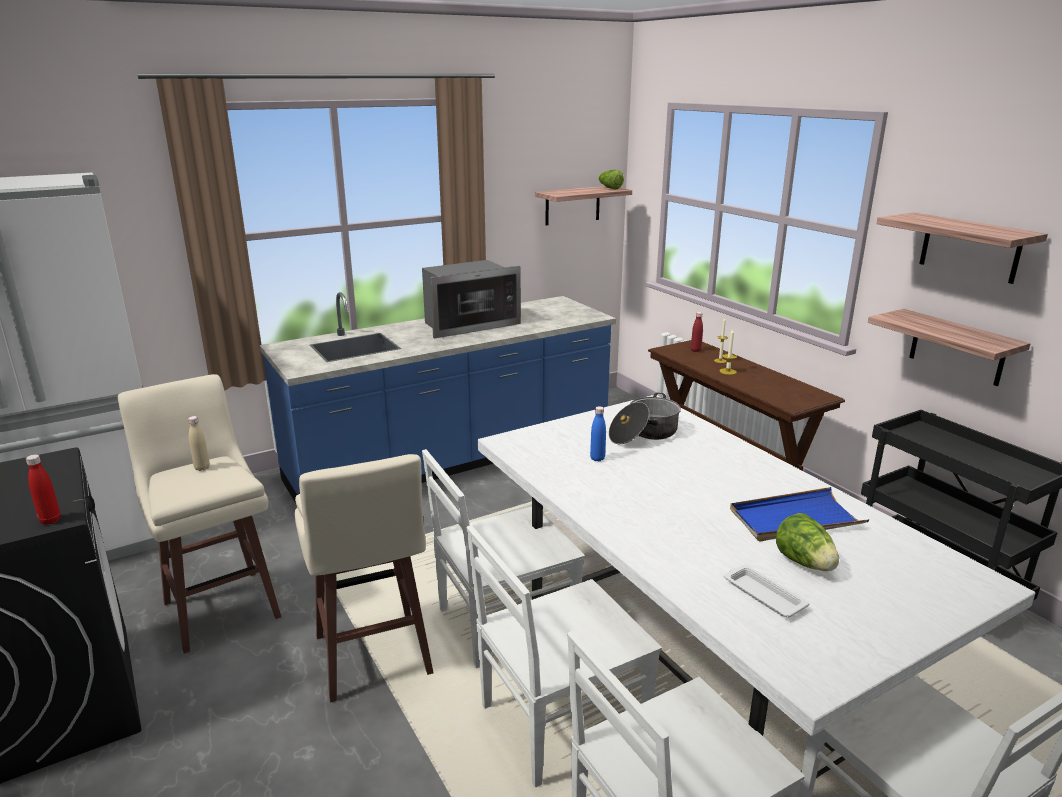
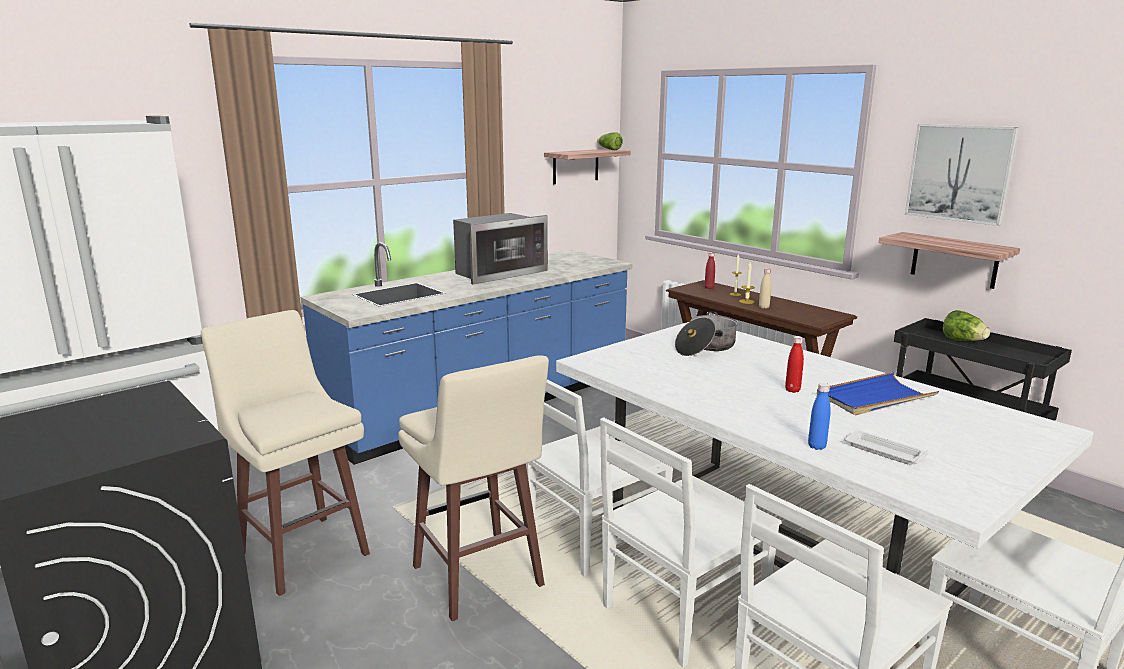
camera: 10 degrees left, 5 degrees down
red bottle [26,454,61,525] -> red bottle moved to [785,336,804,393]
beige bottle [188,416,210,471] -> beige bottle moved to [759,268,771,309]
blue bottle [590,406,606,461] -> blue bottle moved to [808,383,831,450]
lettuce [776,513,839,571] -> lettuce moved to [943,310,990,341]
shelf [876,212,1048,284] -> picture [905,124,1019,226]

